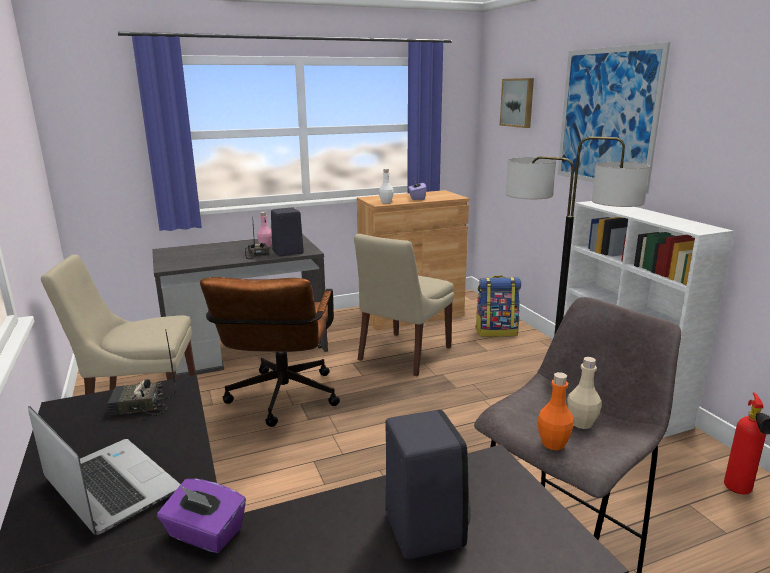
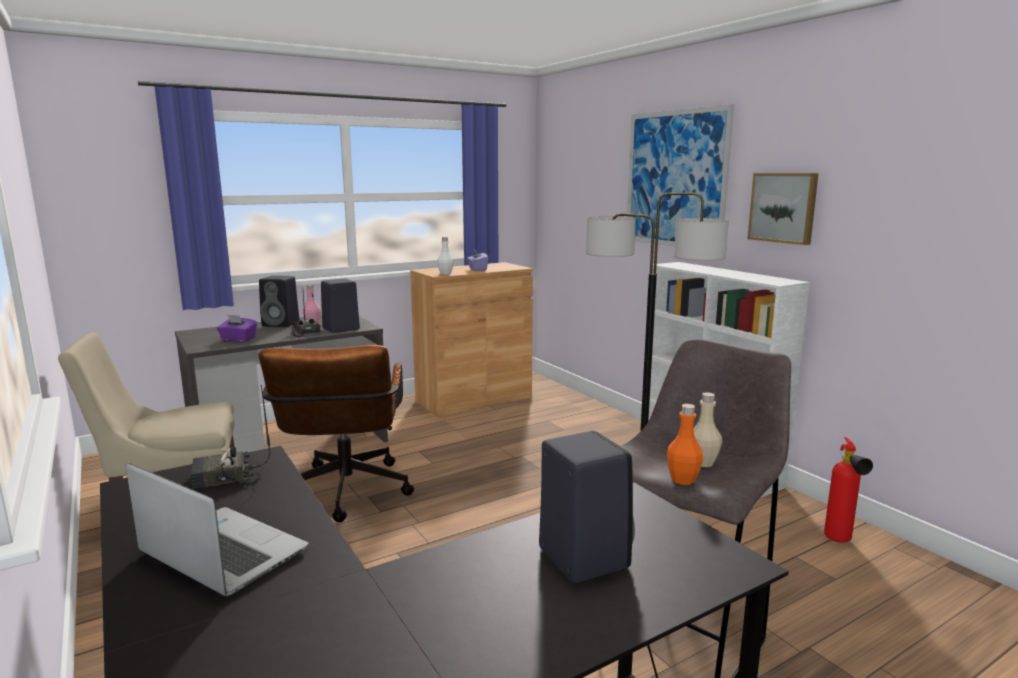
camera: 10 degrees left, 5 degrees down
purple tissue box [157,479,246,553] -> purple tissue box moved to [217,314,257,342]
beige chair [354,234,454,376] -> none
backpack [475,276,521,337] -> none
picture [500,78,534,128] -> picture moved to [748,173,819,245]
none -> black speaker [259,275,300,327]

